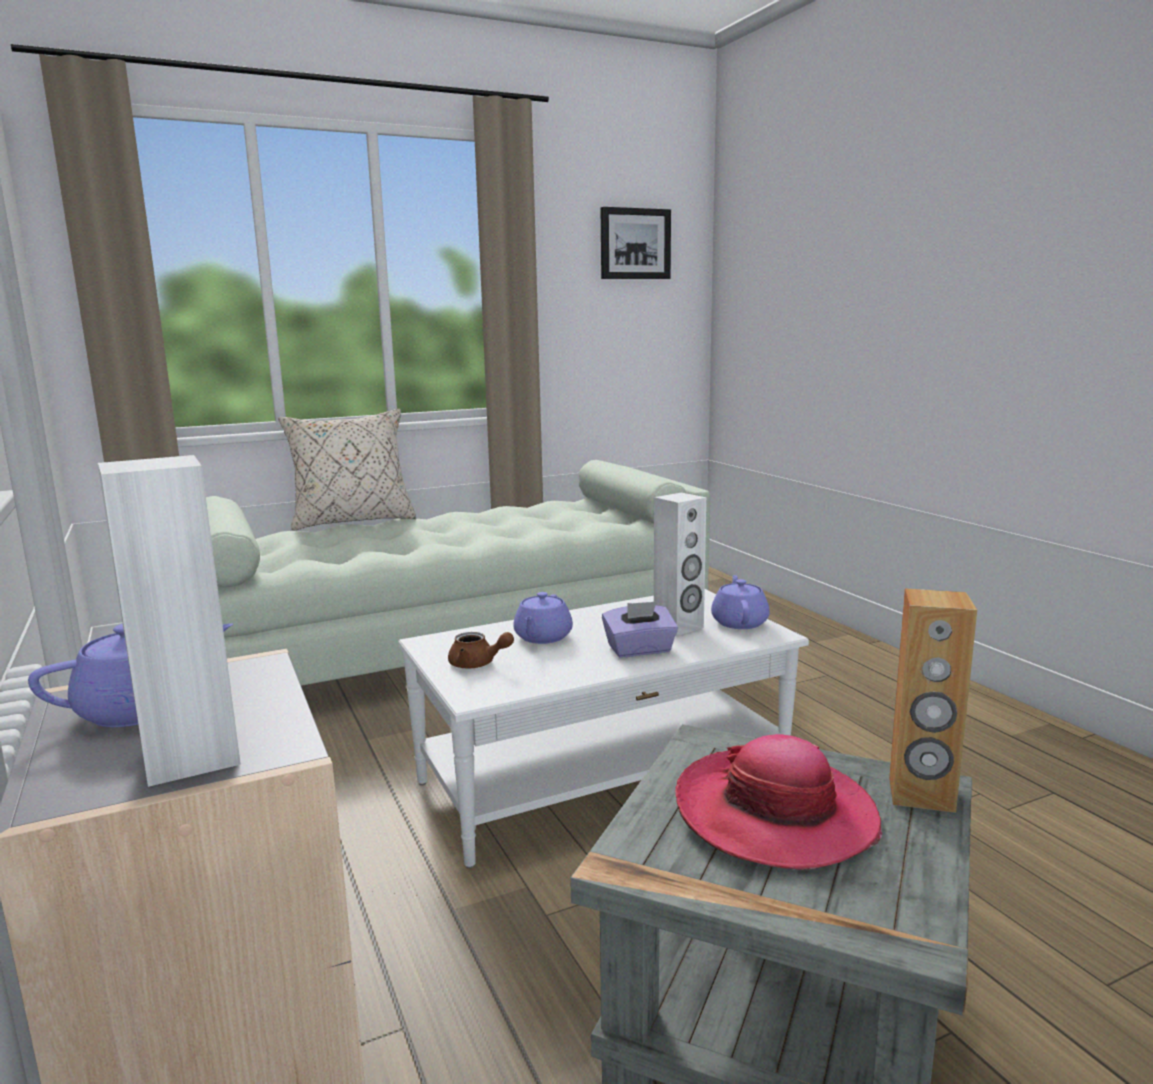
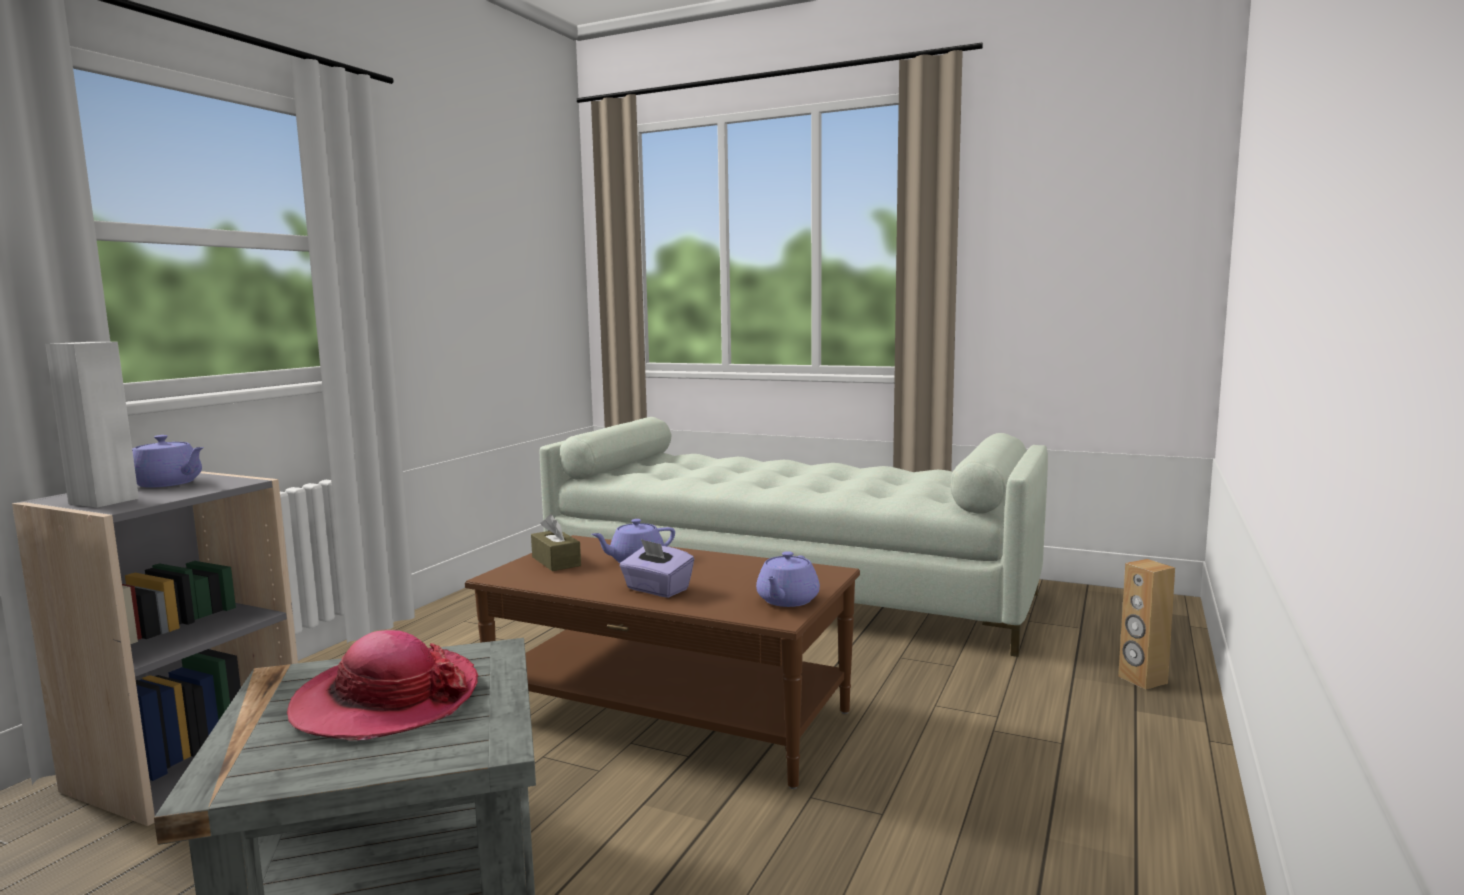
camera: 50 degrees right, 5 degrees down
beige pillow [278,409,417,531] -> none
white coffee table [398,589,809,868] -> brown coffee table [465,535,860,789]
brown teapot [448,632,514,668] -> brown tissue box [531,514,581,571]
picture [601,207,671,279] -> none
white speaker [654,493,706,636] -> none
purple teapot [711,575,770,629] -> purple teapot turned 150 degrees clockwise [756,551,820,607]
brown speaker [889,588,977,813] -> brown speaker moved to [1118,559,1175,690]

